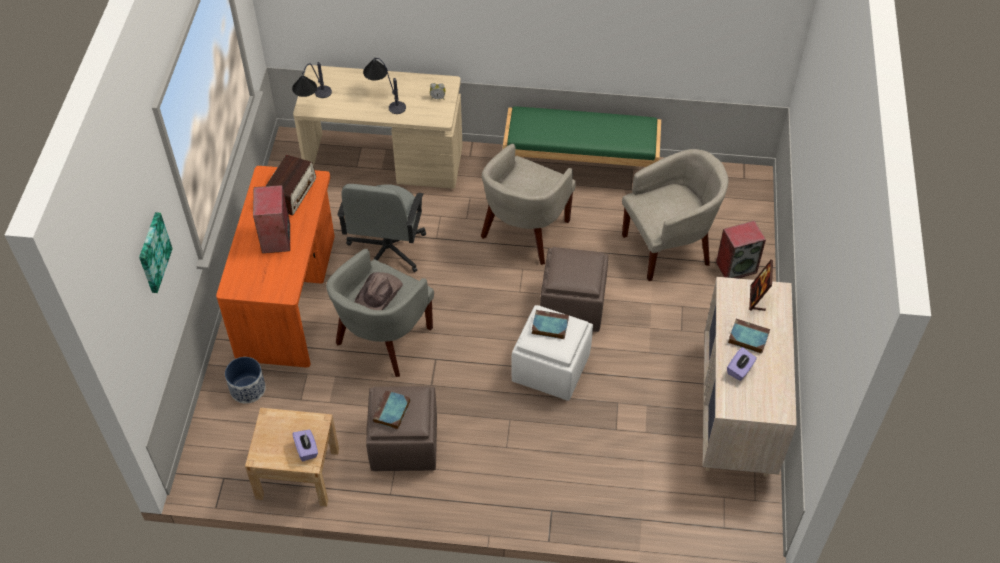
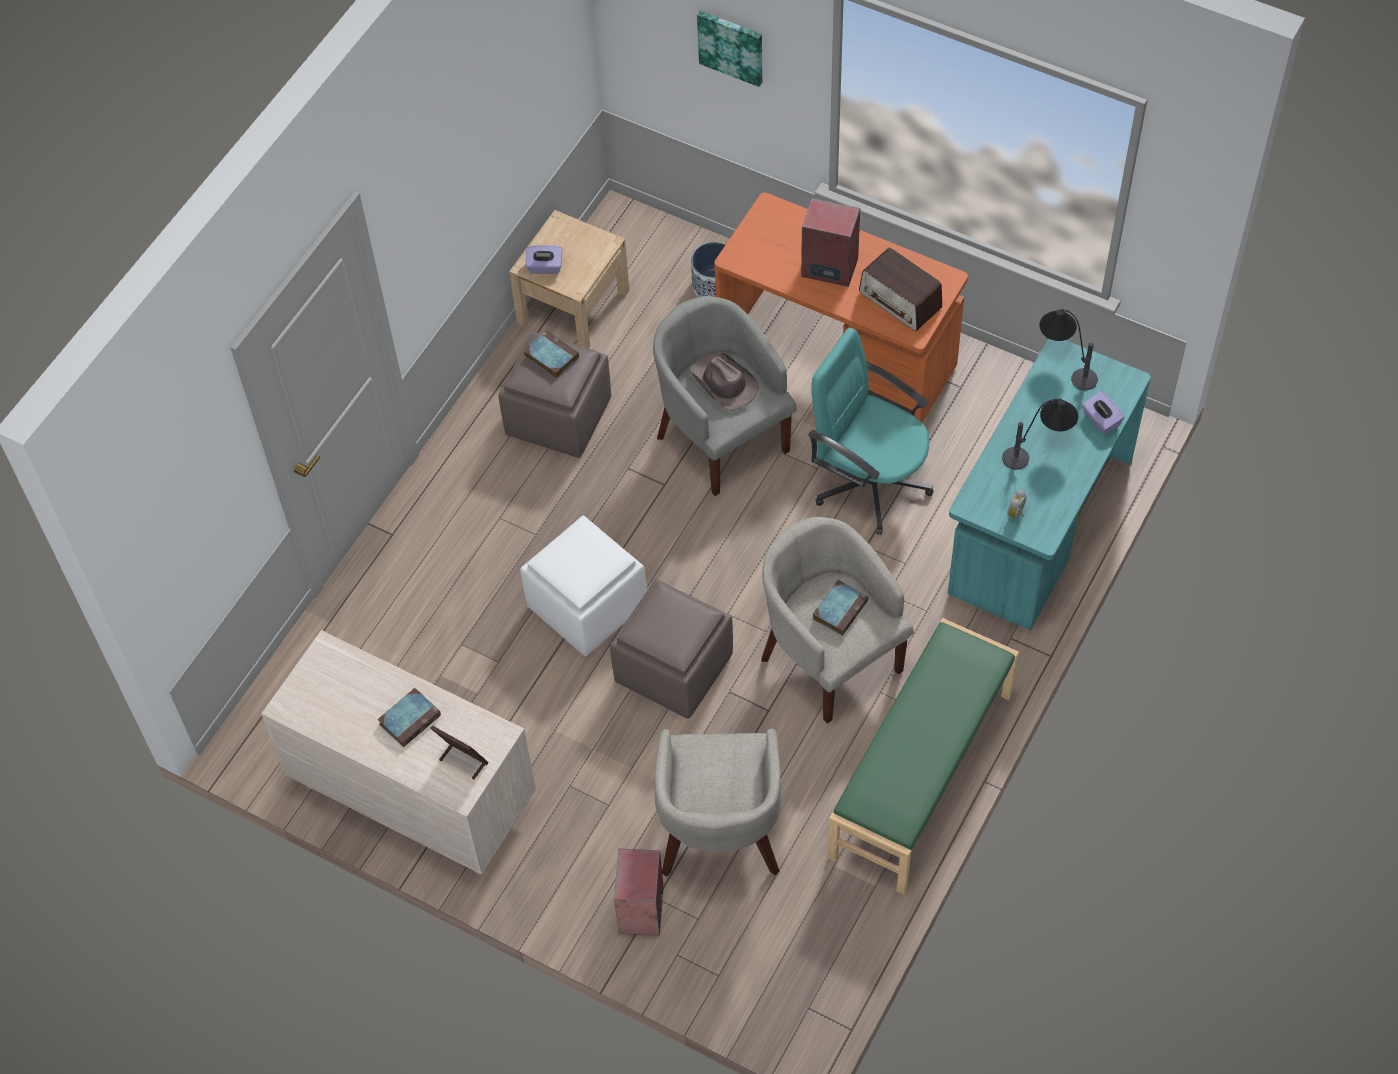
camera: 115 degrees right, 5 degrees up
beige desk [293,65,463,189] -> turquoise desk [948,338,1151,631]
grey office chair [337,184,426,272] -> turquoise office chair [808,328,934,535]
book [532,310,569,339] -> book moved to [813,580,868,636]
purple tissue box [727,347,757,381] -> purple tissue box moved to [1082,391,1125,434]

